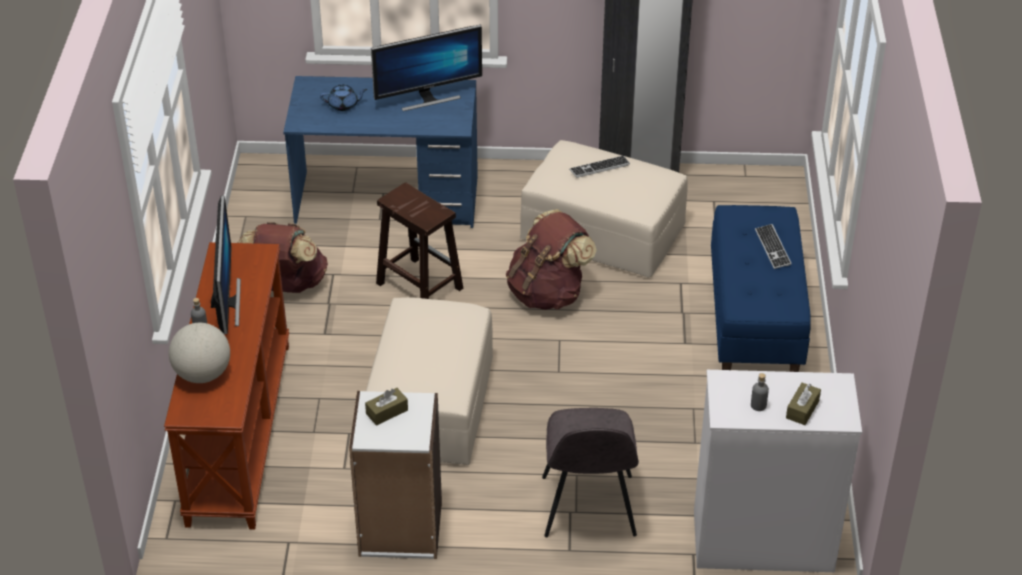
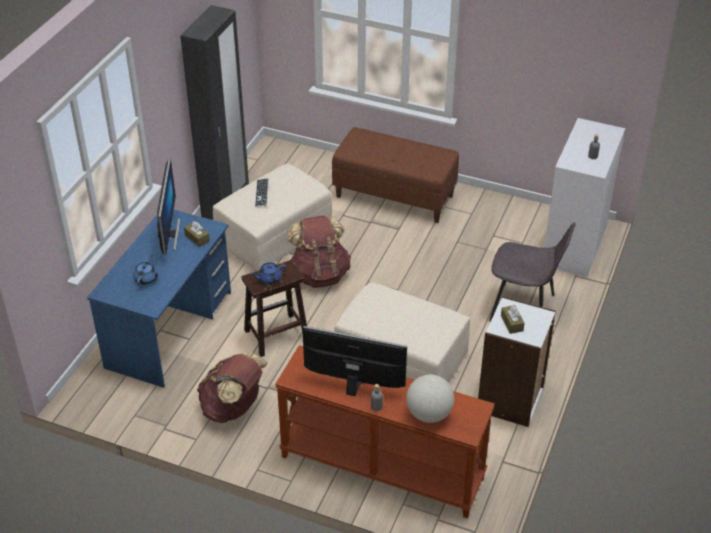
camera: 70 degrees left, 0 degrees up
blue bench [711,205,811,372] -> brown bench [332,127,459,223]
keyboard [755,224,792,269] -> none
brown tissue box [786,383,821,425] -> brown tissue box moved to [184,221,210,247]
none -> blue teapot [250,262,287,285]

